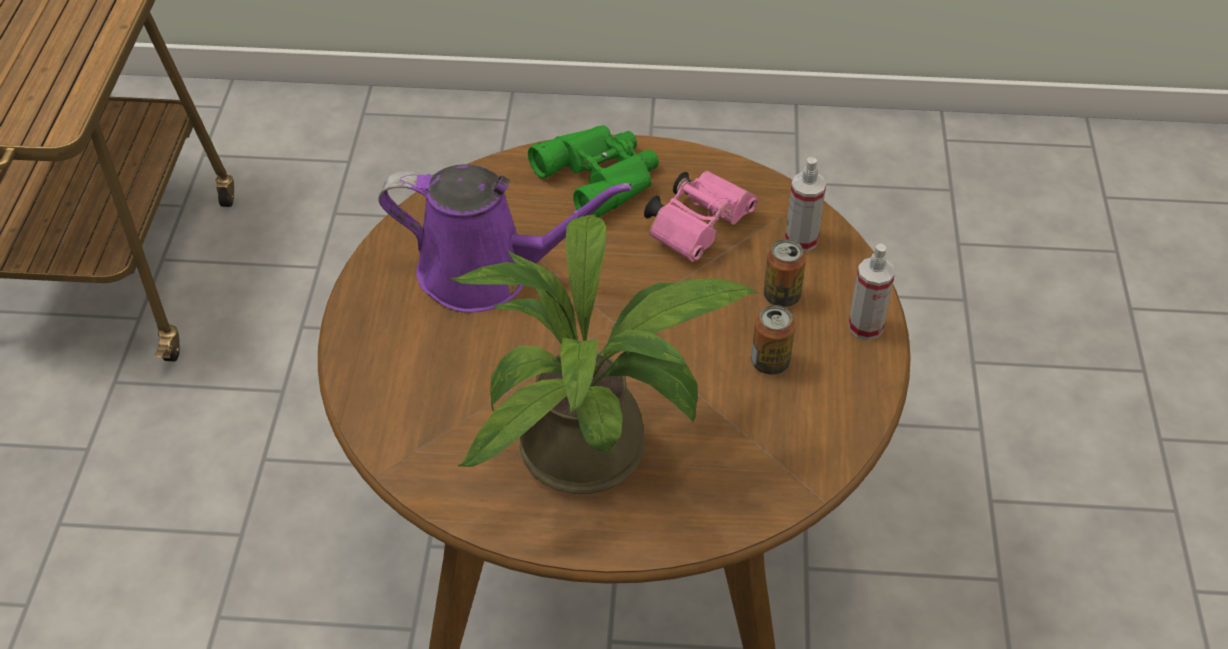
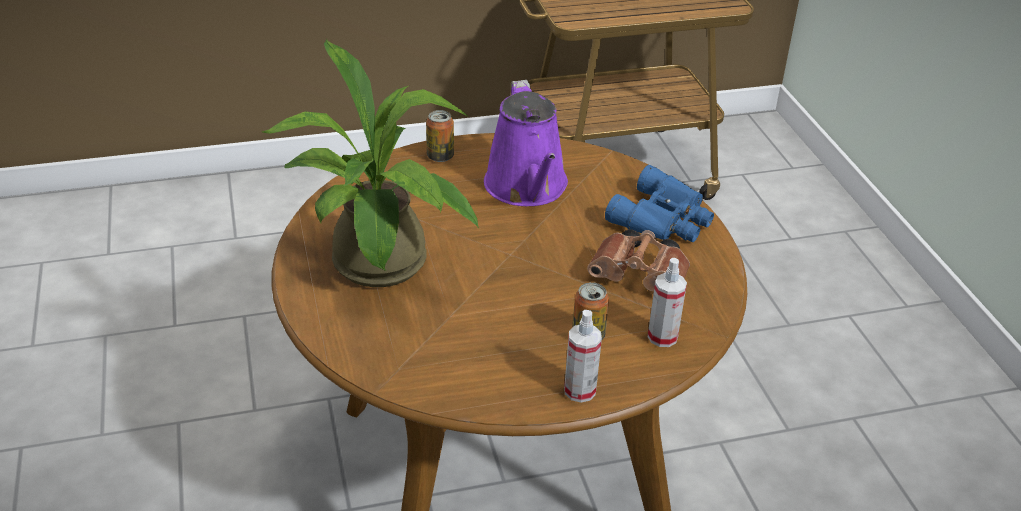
camera: 70 degrees right, 10 degrees down
green binoculars [528,125,659,218] -> blue binoculars [605,165,714,242]
pink binoculars [644,171,758,262] -> brown binoculars [587,230,690,291]
can [751,305,795,375] -> can moved to [426,110,454,162]

